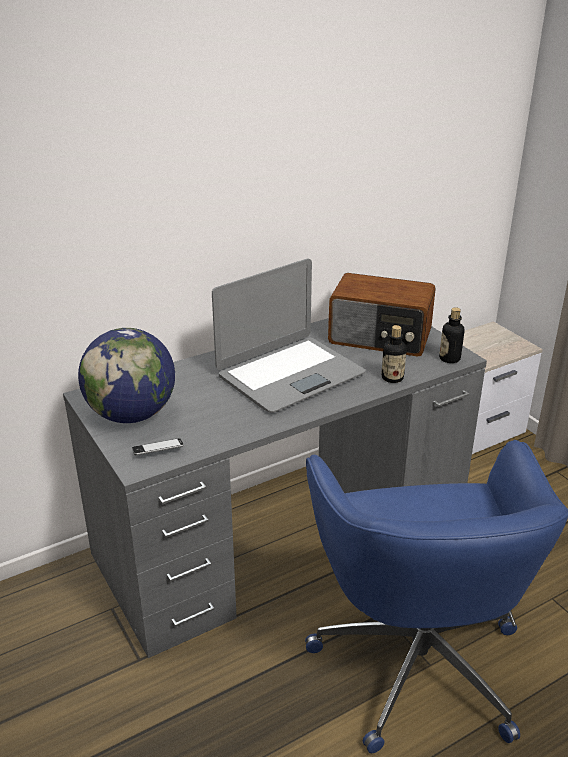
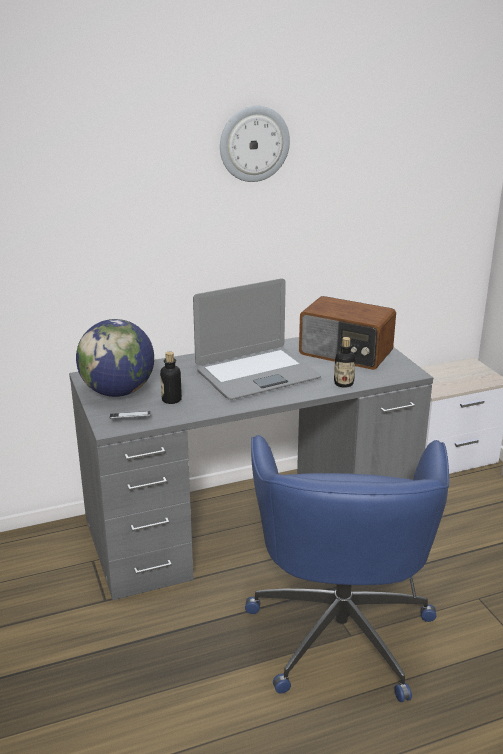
camera: 10 degrees right, 5 degrees down
bottle [439,307,465,363] -> bottle moved to [160,351,182,404]
none -> wall clock [220,106,290,182]

